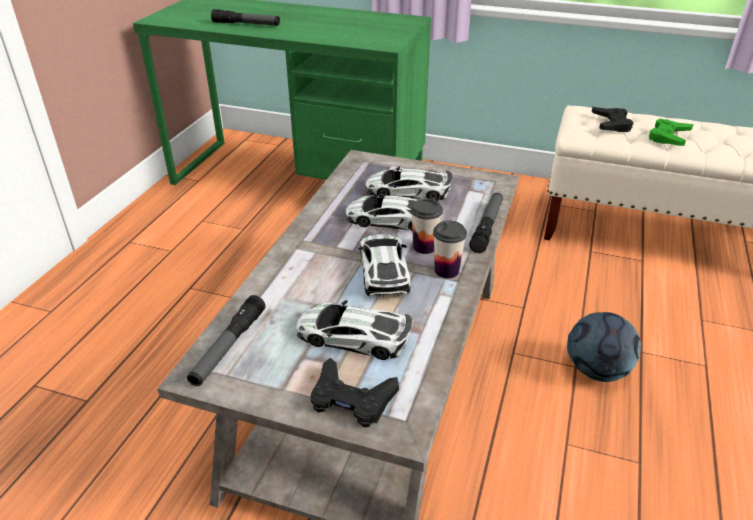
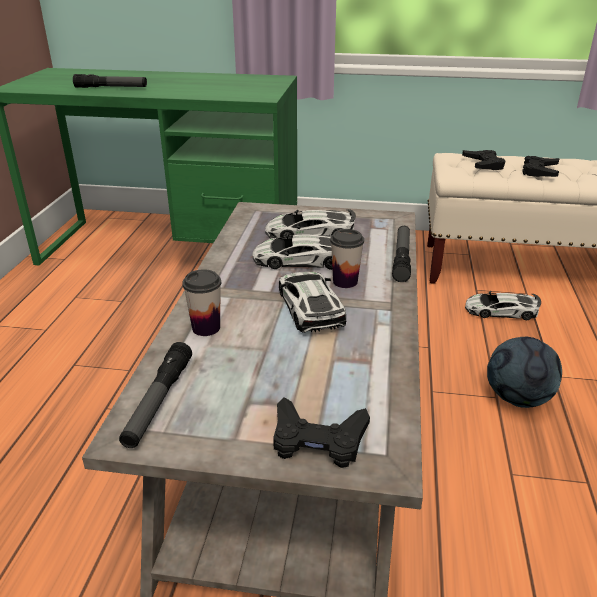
camera: 10 degrees left, 5 degrees down
toy car [296,300,412,360] -> toy car moved to [465,291,541,320]
cup [433,221,467,279] -> cup moved to [182,269,221,336]
green game controller [649,118,694,146] -> black game controller [523,156,560,177]

